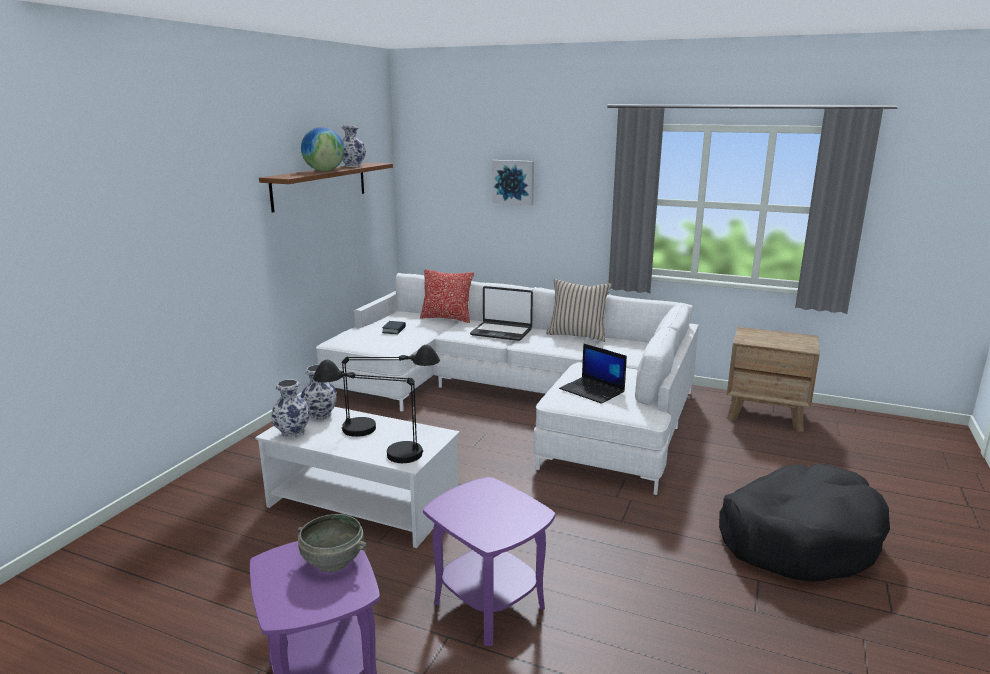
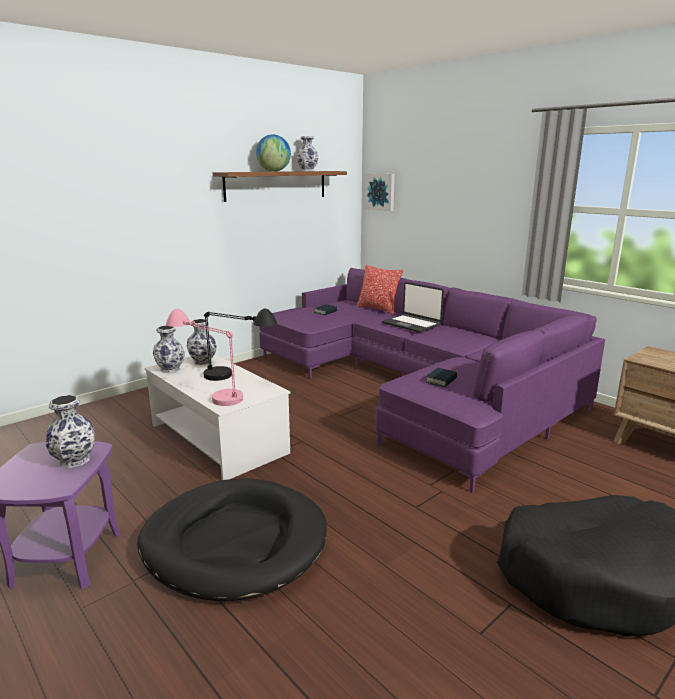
camera: 25 degrees right, 0 degrees up
grey bowl [297,514,367,572] -> vase [46,395,95,468]
black table lamp [313,360,423,463] -> pink table lamp [166,309,243,406]
white sofa [316,273,699,495] -> purple sofa [259,268,605,493]
purple side table [423,477,555,646] -> black dog bed [137,478,327,601]
picture [492,160,534,206] -> picture moved to [366,173,395,211]
beige pillow [546,279,612,342] -> none
laptop [559,343,627,404] -> book [426,368,457,387]

